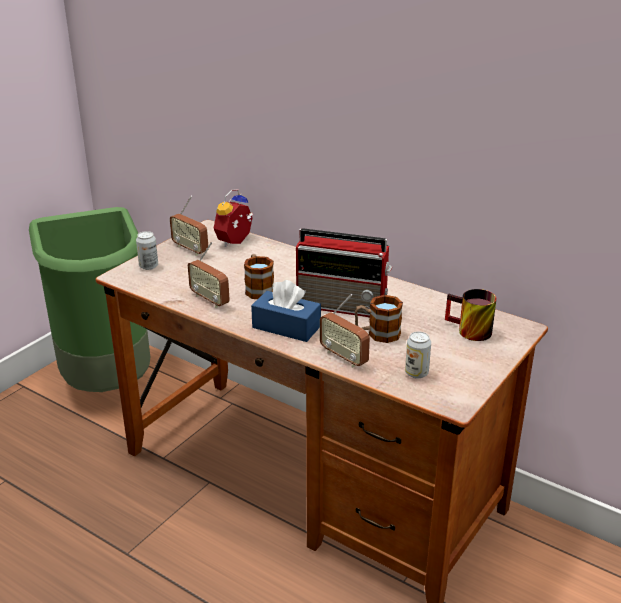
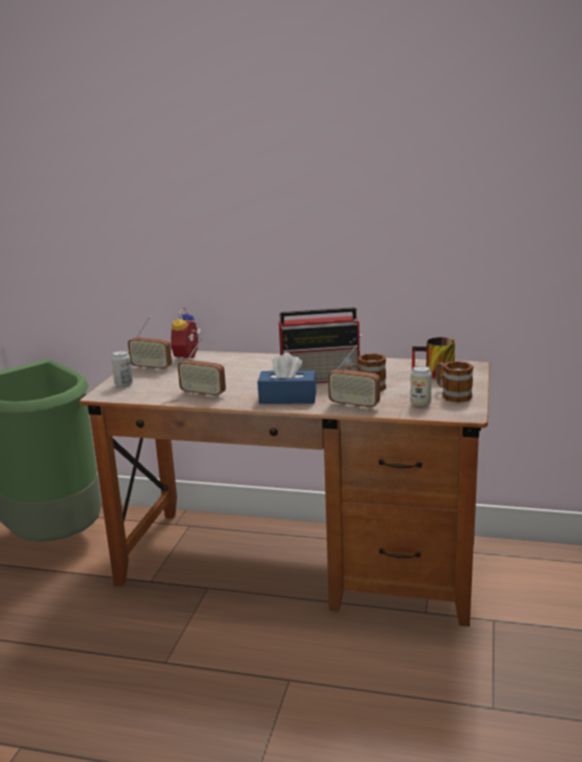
camera: 20 degrees left, 10 degrees down
mug [244,254,274,299] -> mug moved to [436,361,474,403]

